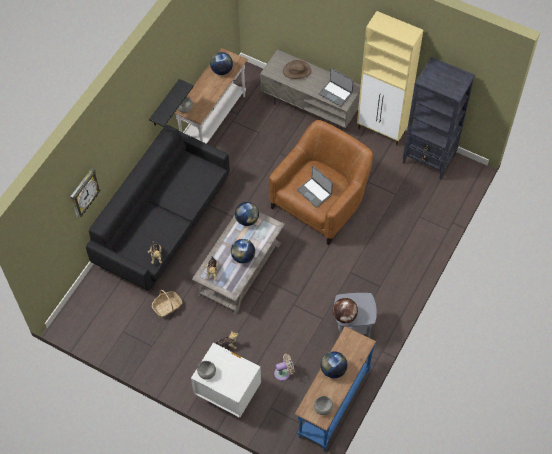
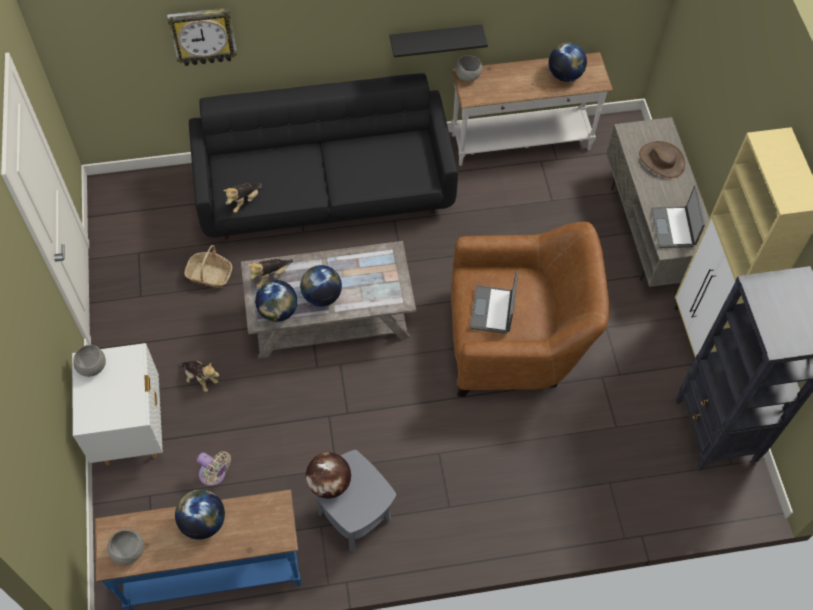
camera: 50 degrees right, 0 degrees up
globe [235,202,259,226] -> globe moved to [255,280,297,322]

